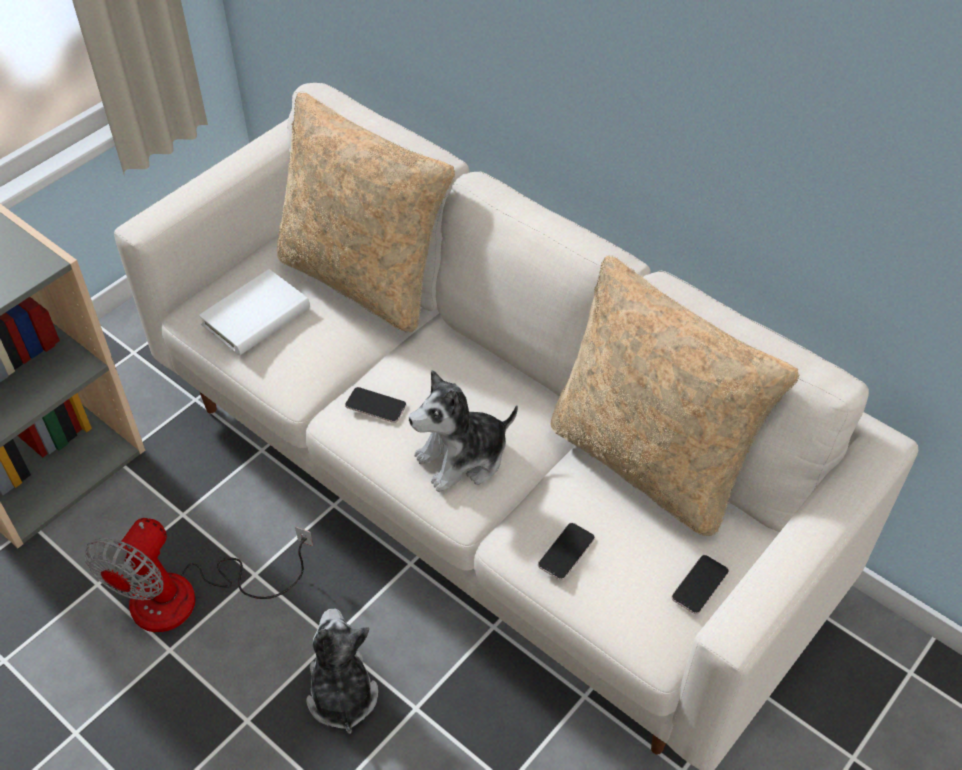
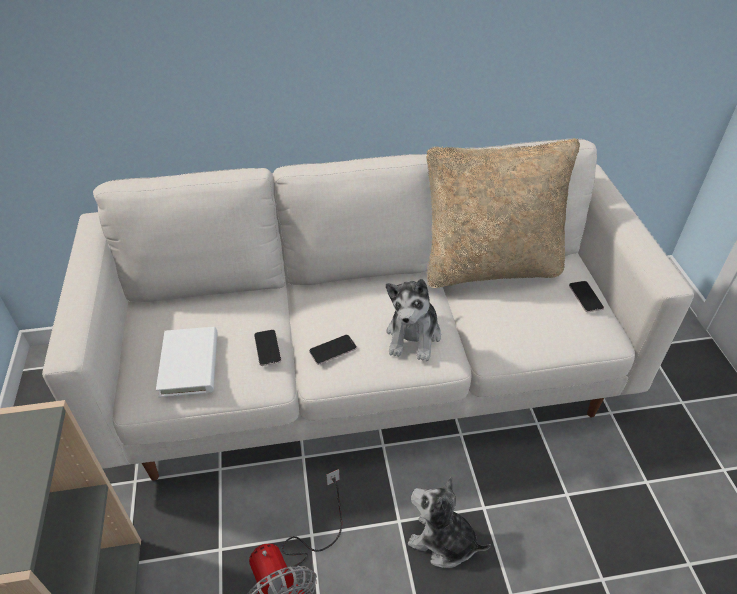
camera: 50 degrees left, 5 degrees down
beige pillow [277,91,456,333] -> none
phone [538,523,595,580] -> phone moved to [254,329,281,366]

